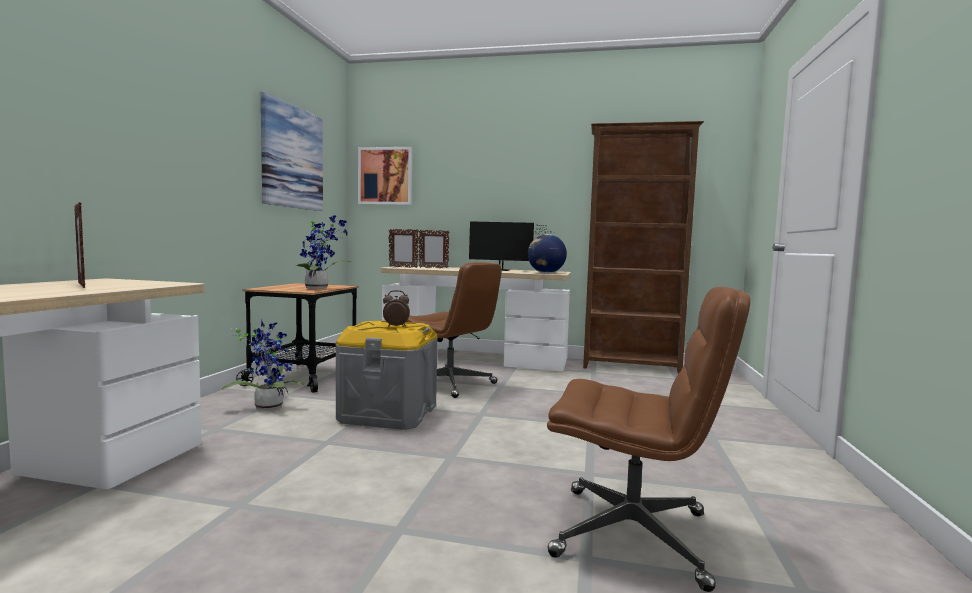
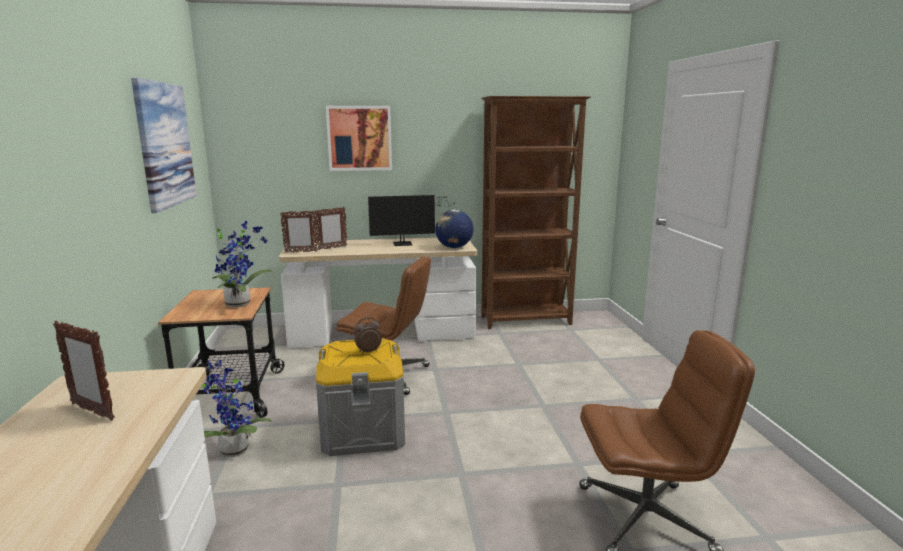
camera: 20 degrees left, 10 degrees up
picture [358,147,412,205] -> picture moved to [326,106,392,171]

